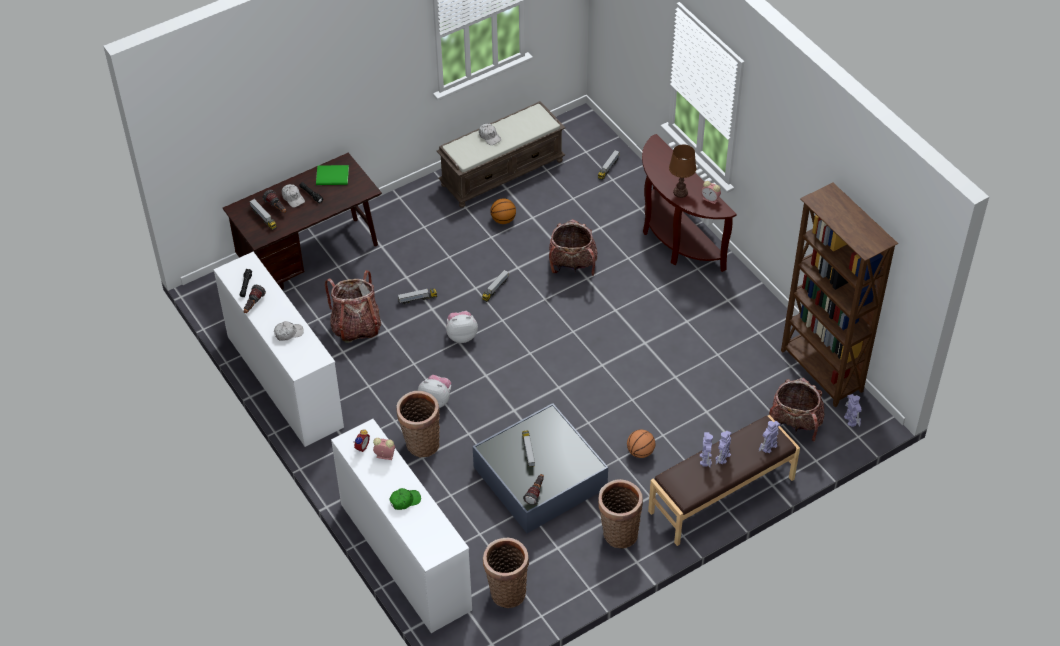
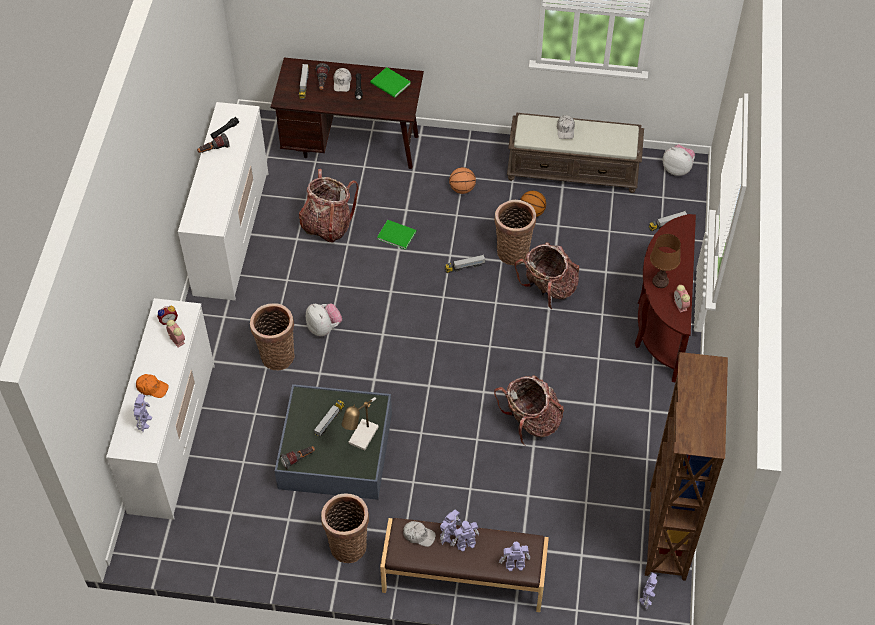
camera: 40 degrees right, 5 degrees up
white cap [274,321,304,341] -> white cap moved to [403,521,436,547]
green cap [389,488,421,510] -> orange cap [136,374,169,398]
toy truck [398,289,437,305] -> green book [377,220,416,250]
plush toy [446,311,478,343] -> plush toy moved to [663,144,695,176]
basket [483,538,529,608] -> basket moved to [495,200,536,265]
basketball [627,429,655,458] -> basketball moved to [449,167,476,194]
backpack [769,378,824,441] -> backpack moved to [494,375,564,445]
none -> toy robot [133,394,152,433]
none -> table lamp [341,397,379,450]

